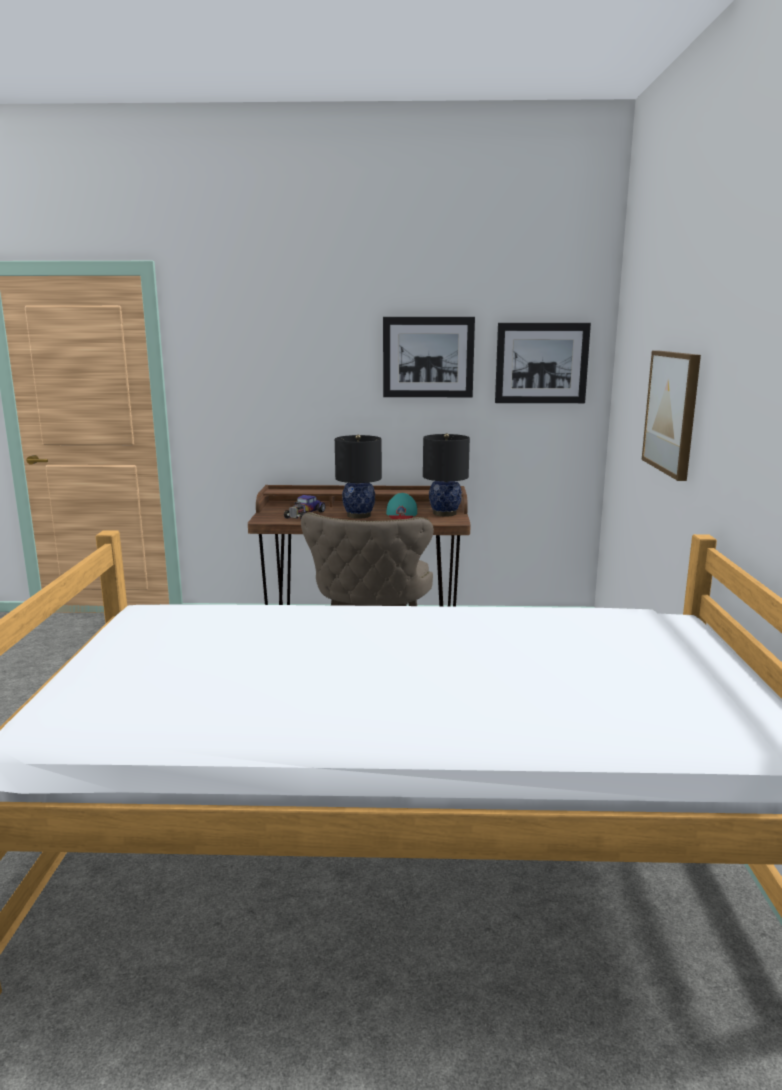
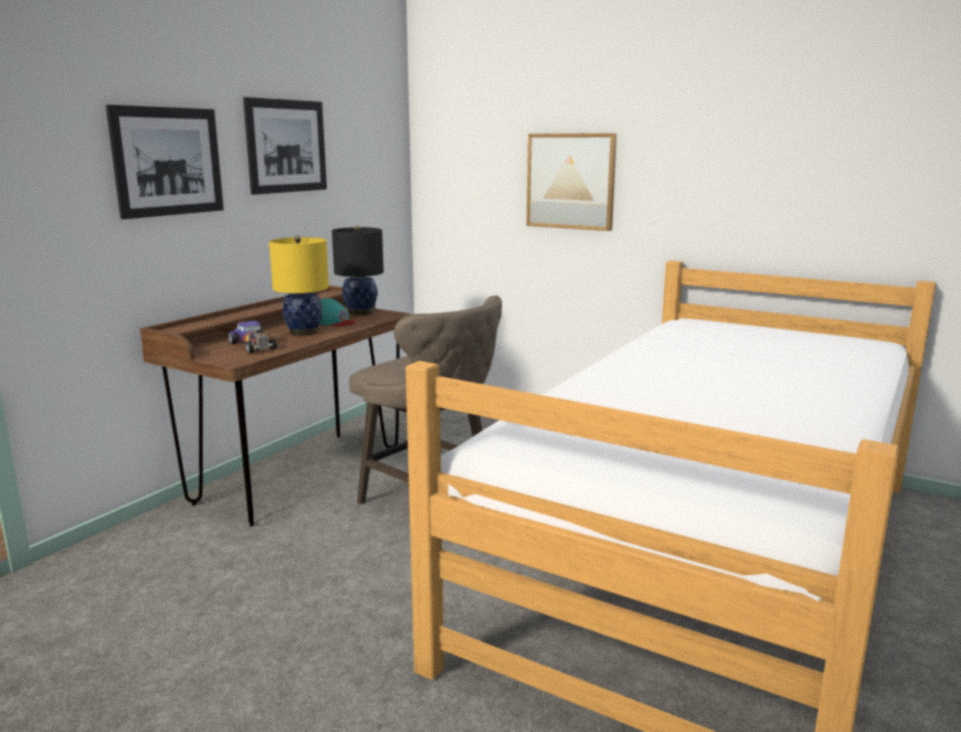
camera: 60 degrees left, 0 degrees up
black table lamp [335,435,382,519] -> yellow table lamp [269,236,329,336]
picture [495,323,591,403] -> picture moved to [106,105,224,219]

